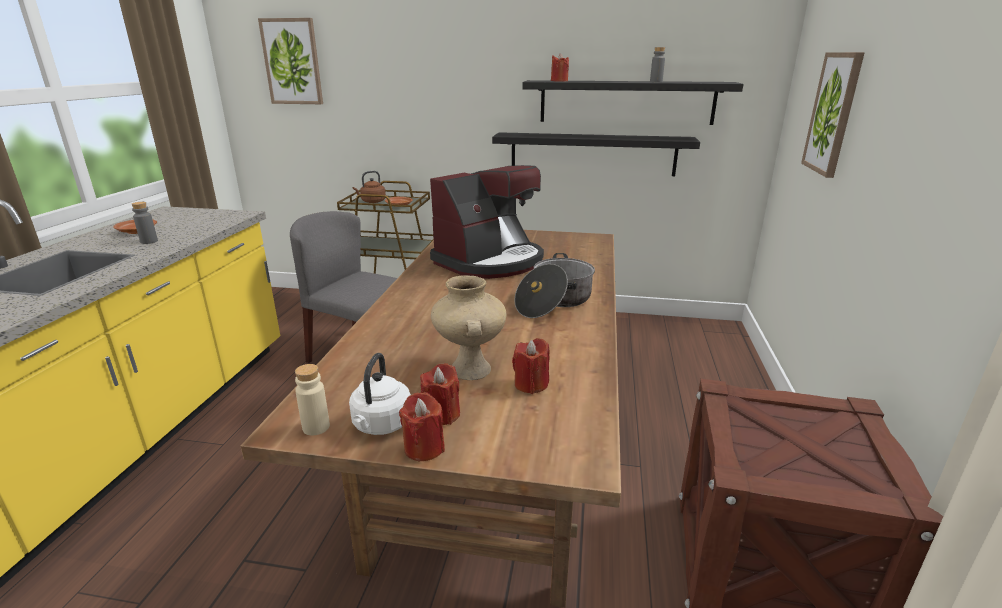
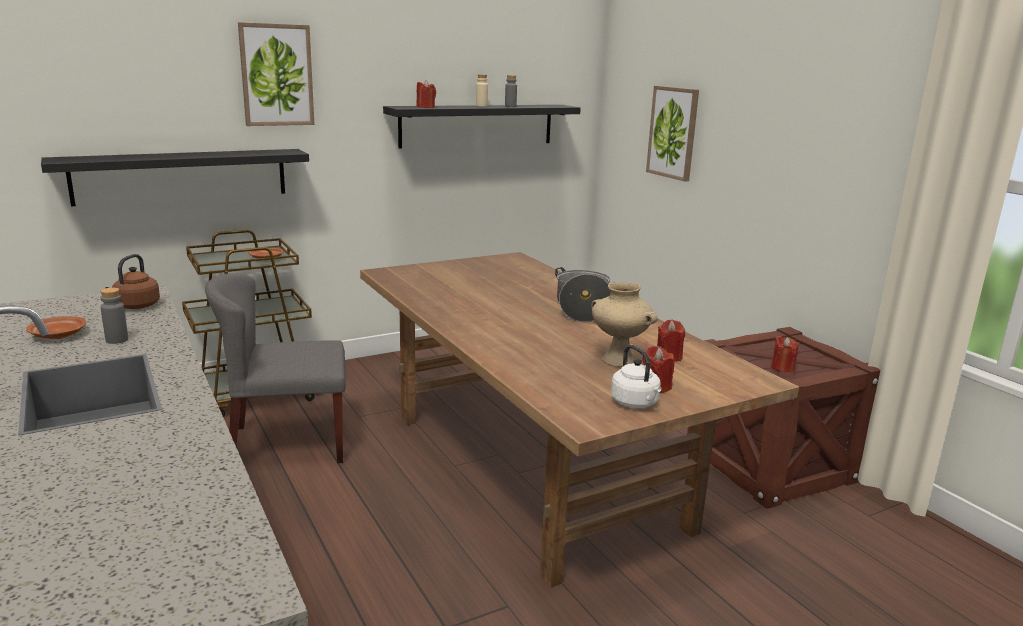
camera: 40 degrees left, 5 degrees down
picture [258,18,323,104] -> picture moved to [238,22,315,126]
beige bottle [295,364,330,436] -> beige bottle moved to [476,74,488,107]
brown kettle [353,171,386,203] -> brown kettle moved to [105,254,160,309]
red candle [399,392,445,461] -> red candle moved to [771,336,799,372]
coffee machine [430,165,544,279] -> none
black shelf [492,132,700,176] -> black shelf moved to [41,149,309,206]

